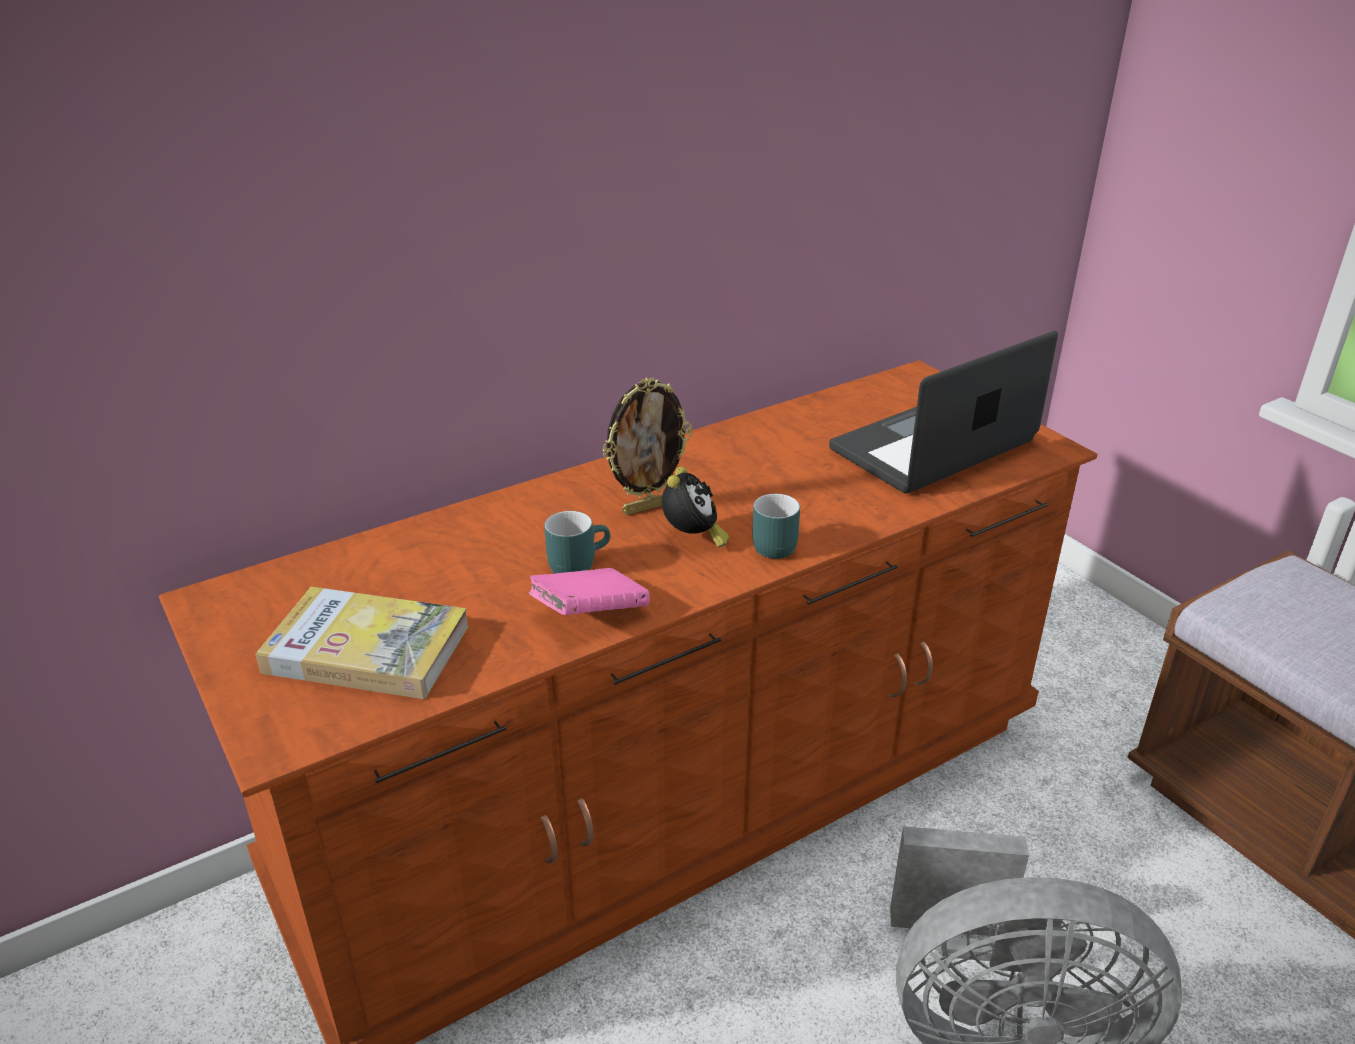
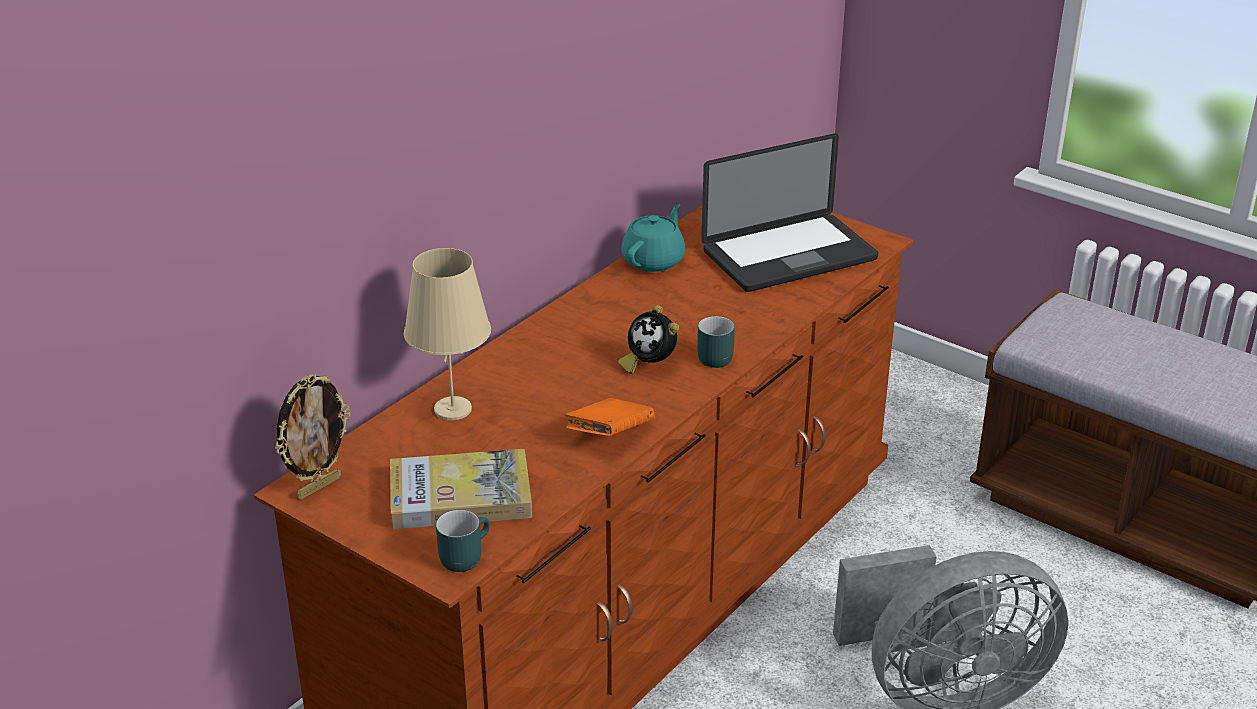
camera: 20 degrees left, 0 degrees up
pink book [528,568,650,615] -> orange book [565,398,655,436]
turquoise mug [544,511,610,573] -> turquoise mug moved to [436,510,490,572]
picture frame [602,378,692,515] -> picture frame moved to [275,374,350,499]
alarm clock [662,466,729,548] -> alarm clock turned 150 degrees clockwise [618,305,679,374]
laptop [829,331,1058,493] -> laptop turned 150 degrees counterclockwise [701,133,879,292]
none -> beige table lamp [404,248,491,420]
none -> turquoise teapot [621,204,686,272]

